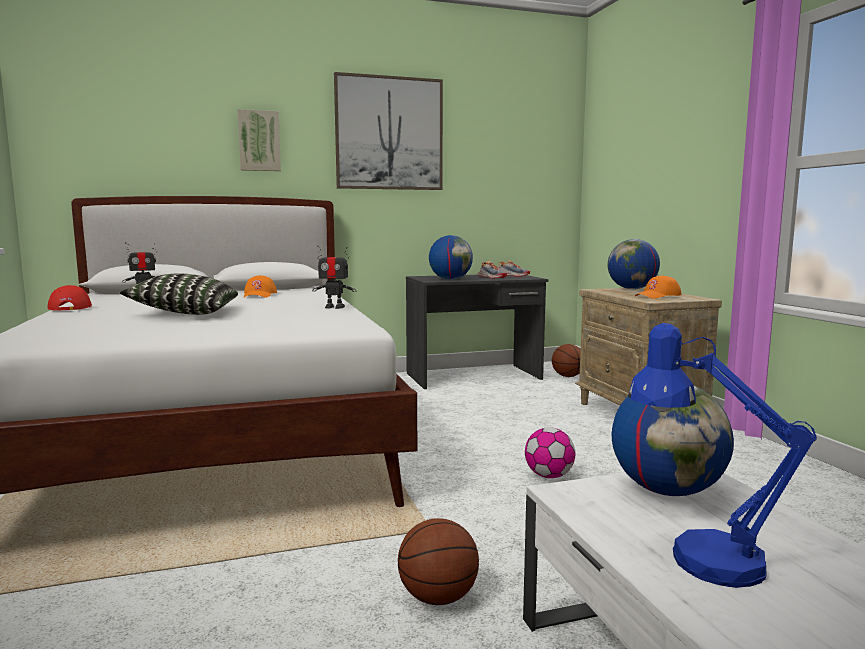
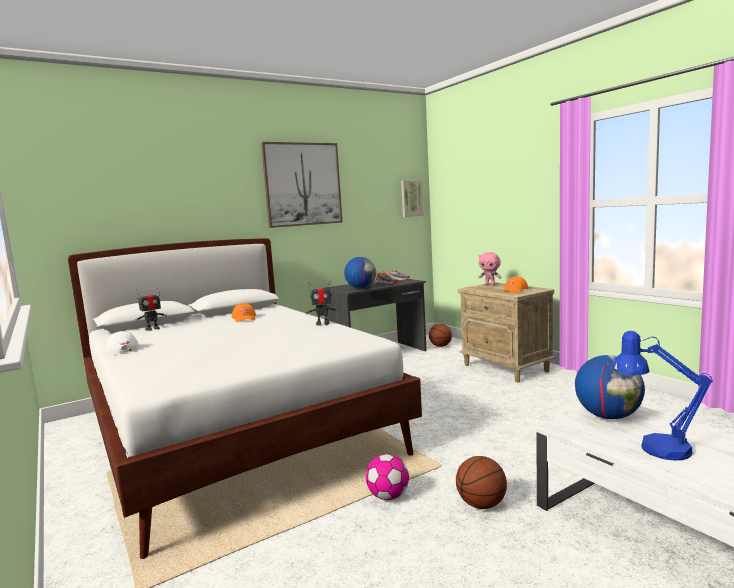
camera: 15 degrees left, 0 degrees up
red cap [48,285,92,311] -> white cap [106,331,139,353]
pillow [120,273,238,315] -> none
picture [238,109,281,171] -> picture moved to [401,180,424,217]
football [525,427,575,478] -> football moved to [366,454,409,500]
globe [608,239,660,289] -> pink plush toy [478,252,502,285]

